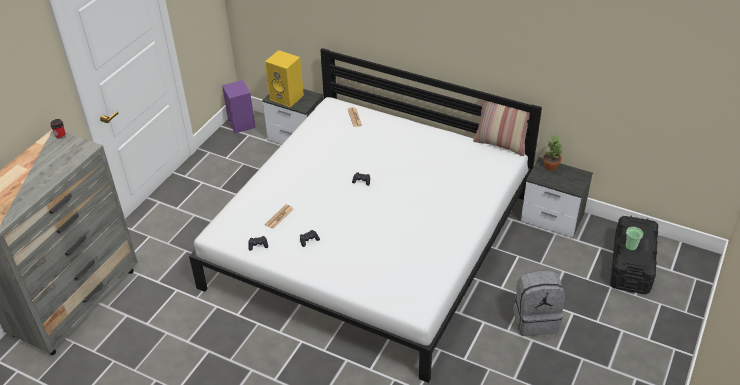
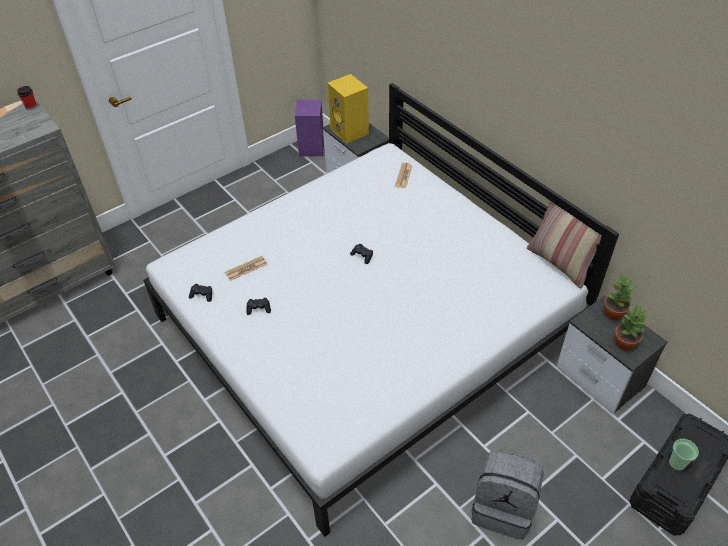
camera: 25 degrees right, 5 degrees up
none -> potted plant [615,303,648,350]

